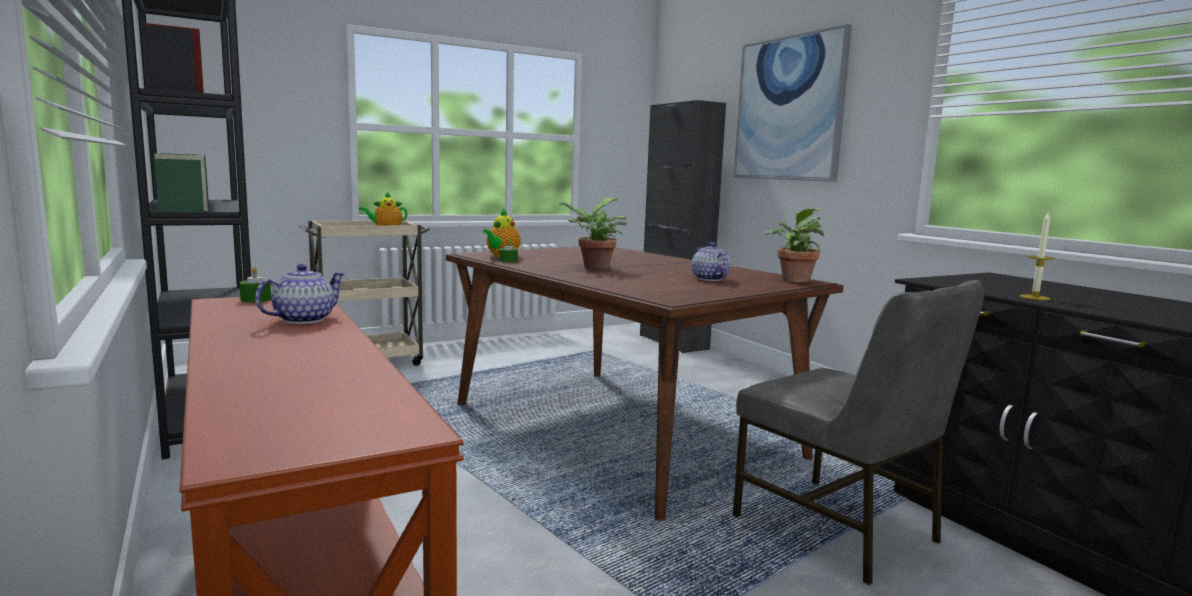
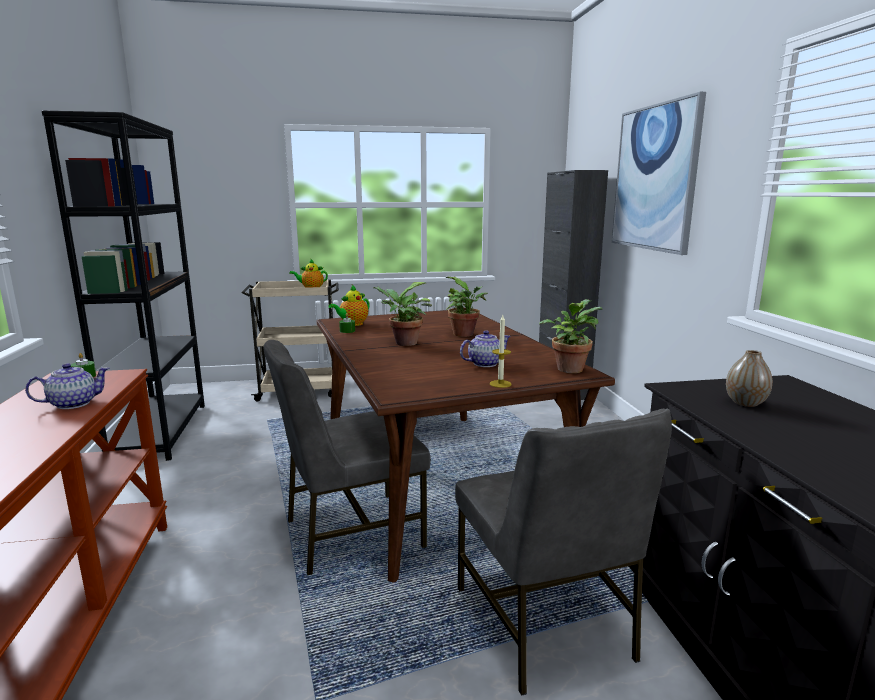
camera: 20 degrees right, 5 degrees up
teapot [691,242,730,281] -> teapot turned 60 degrees clockwise [460,330,510,367]
candle [1020,213,1055,300] -> candle moved to [490,315,512,388]
none -> grey chair [264,340,431,575]
none -> potted plant [446,277,488,337]
none -> vase [726,350,773,407]

